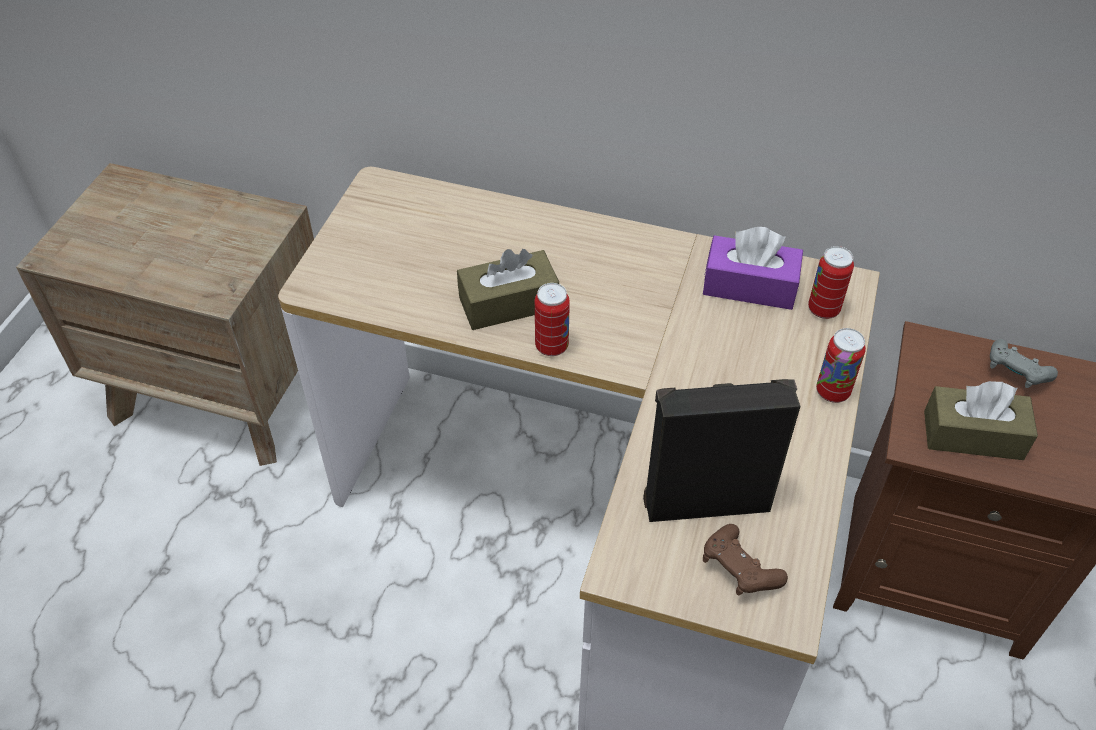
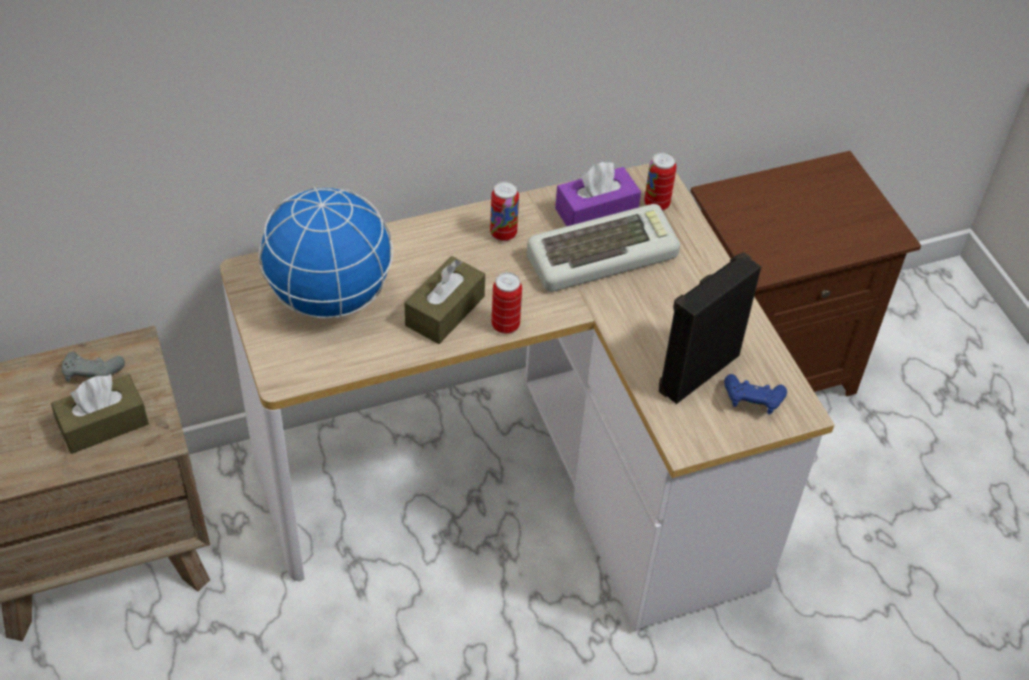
camera: 40 degrees left, 0 degrees up
brown game controller [703,524,788,595] -> blue game controller [724,374,787,414]
can [816,328,866,403] -> can moved to [490,181,519,241]
brown tissue box [924,381,1038,460] -> brown tissue box moved to [51,374,149,454]
grey game controller [990,339,1058,388] -> grey game controller moved to [61,352,125,382]
none -> globe [258,186,393,318]
none -> keyboard [527,204,680,292]

